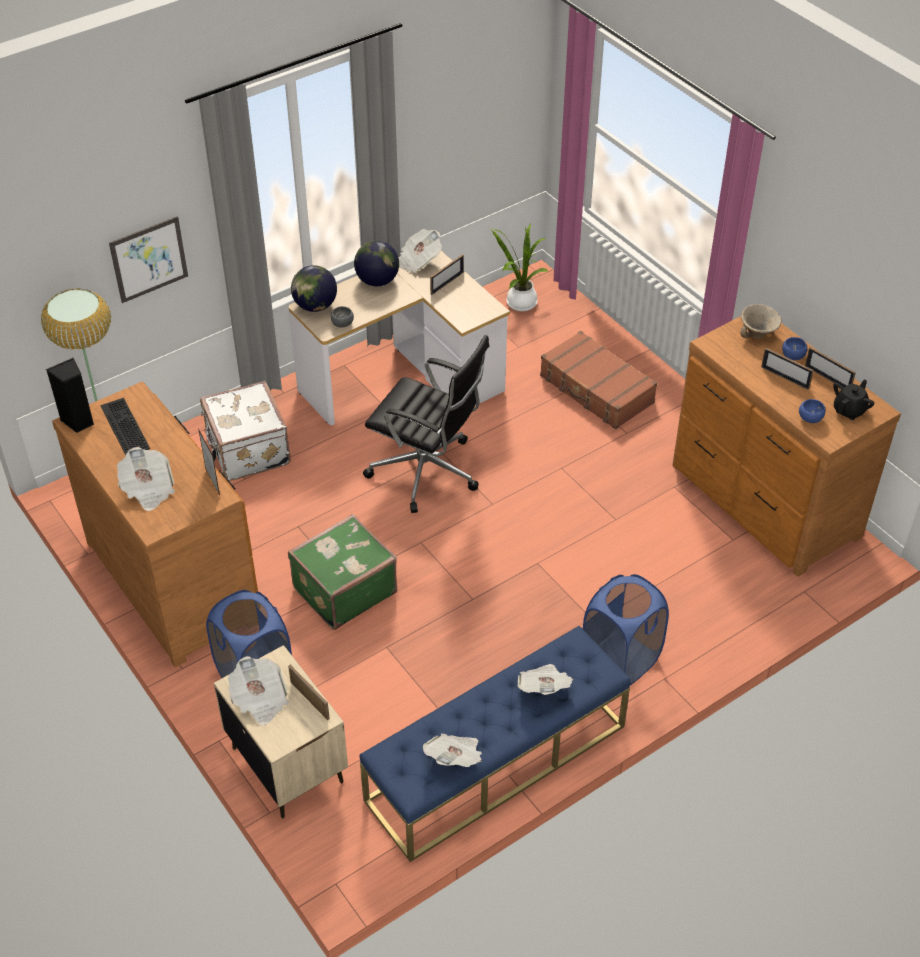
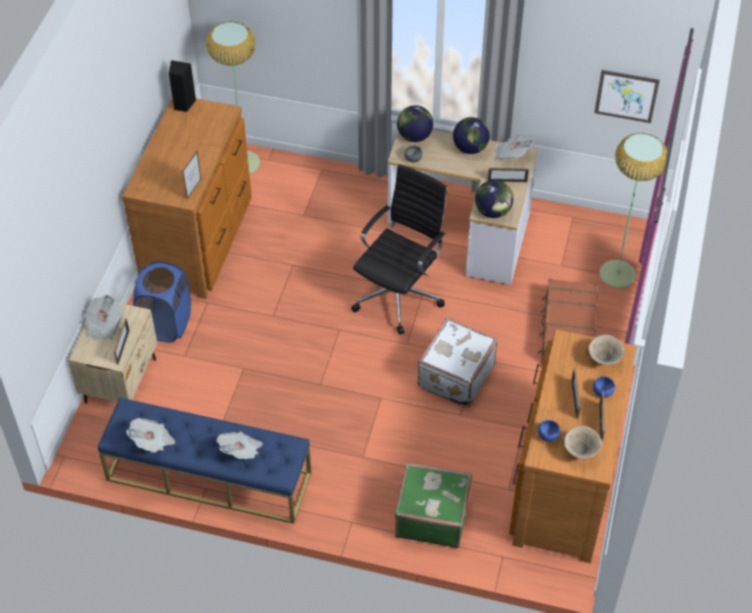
camera: 50 degrees right, 5 degrees up
keyboard [100,398,150,455] -> none
picture [109,216,188,303] -> picture moved to [594,70,660,123]
newspaper [117,447,175,511] -> none
white suitcase [200,381,291,481] -> white suitcase moved to [418,318,498,407]
green suitcase [288,514,397,630] -> green suitcase moved to [395,462,472,548]
black office chair [363,335,489,513] -> black office chair turned 135 degrees counterclockwise [351,164,447,334]
potted plant [491,224,549,311] -> none
blue laundry basket [583,574,669,685] -> none
black teapot [833,379,874,420] -> beige bowl [562,426,602,459]
none -> globe [475,180,513,218]
none -> floor lamp [600,133,667,288]

